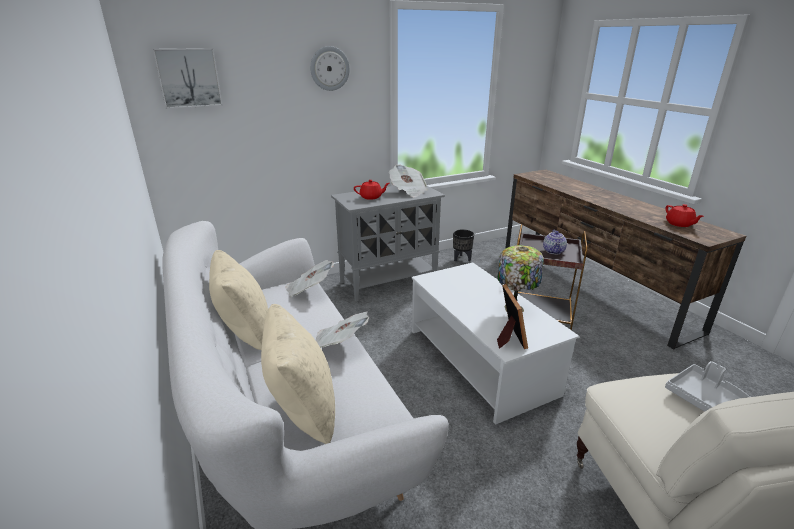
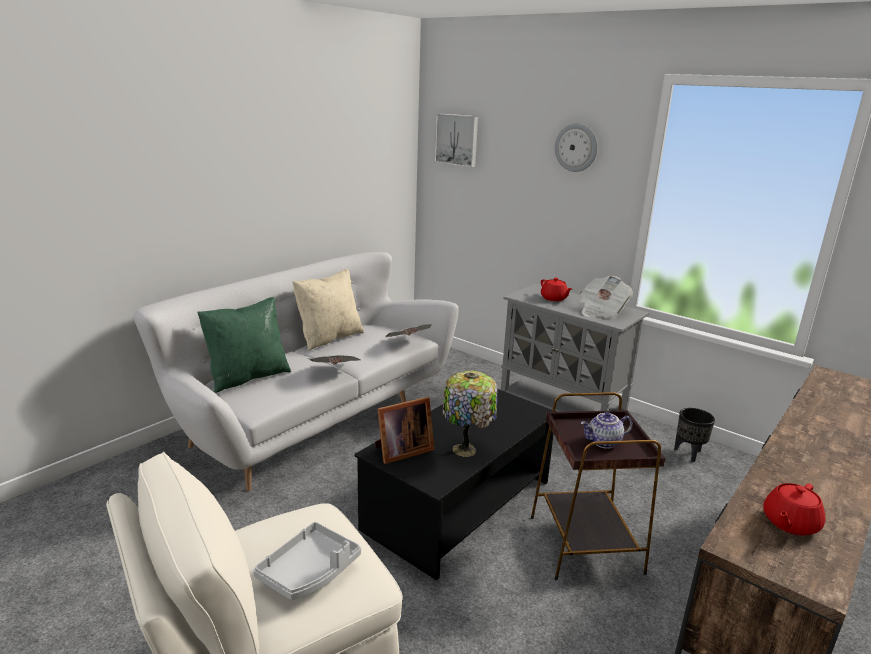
camera: 65 degrees right, 5 degrees down
beige pillow [261,304,335,444] -> green pillow [198,297,291,393]
white coffee table [411,262,579,425] -> black coffee table [354,389,557,581]

